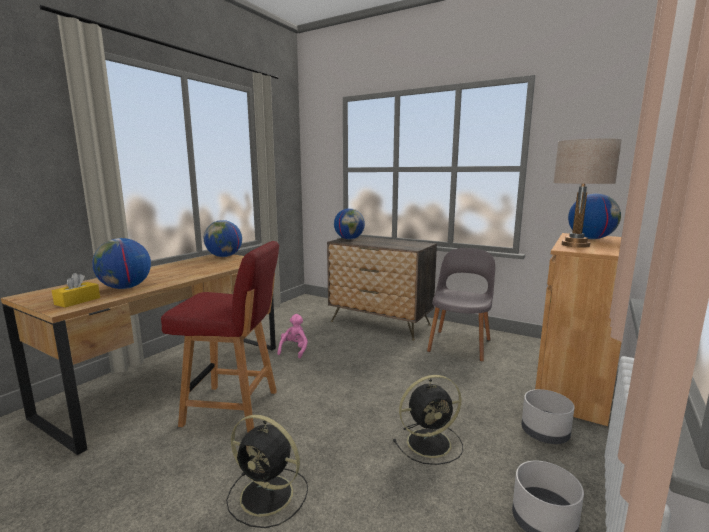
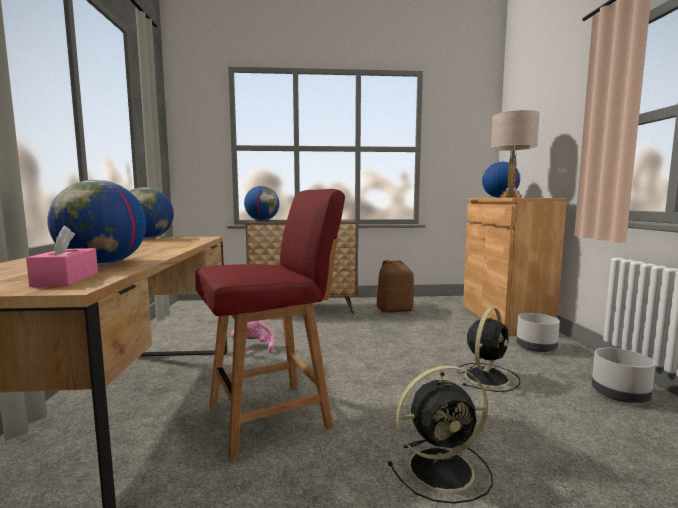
camera: 35 degrees left, 5 degrees down
yellow tissue box [52,273,100,308] -> pink tissue box [26,226,98,287]
grey chair [427,248,495,362] -> brown backpack [377,260,414,313]

